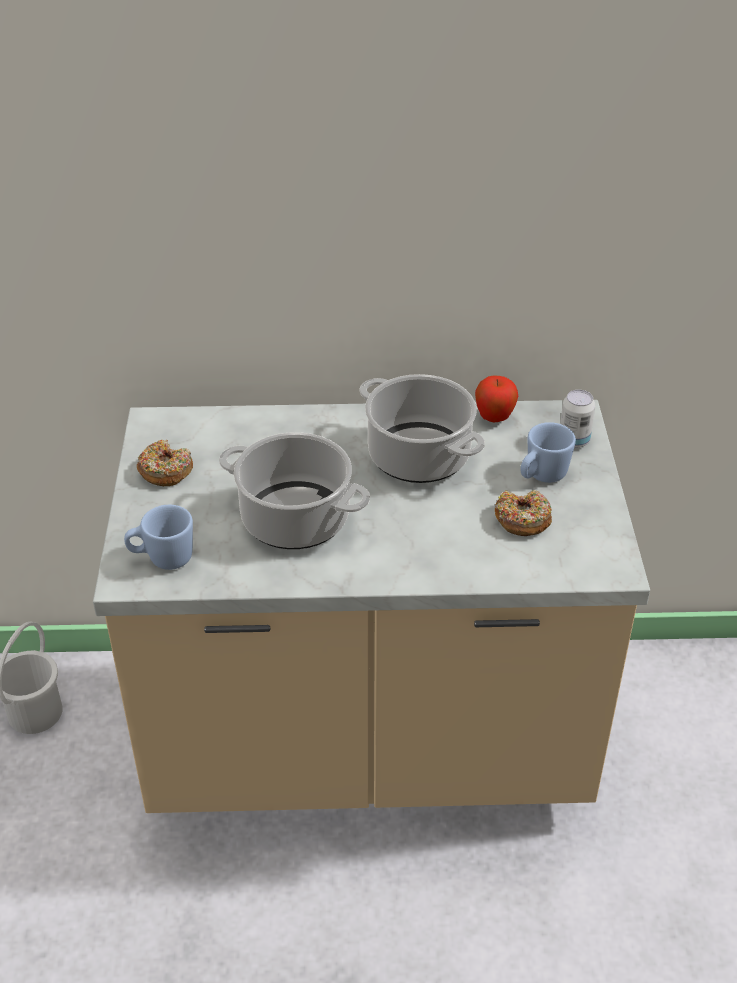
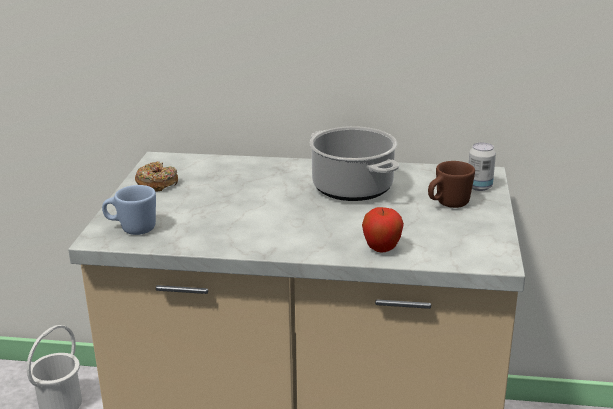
camera: 10 degrees right, 15 degrees down
cooking pot [219,432,370,549] -> none
apple [475,375,518,422] -> apple moved to [362,207,404,252]
donut [495,490,552,536] -> none
blue mug [521,422,576,483] -> brown mug [428,161,475,208]

